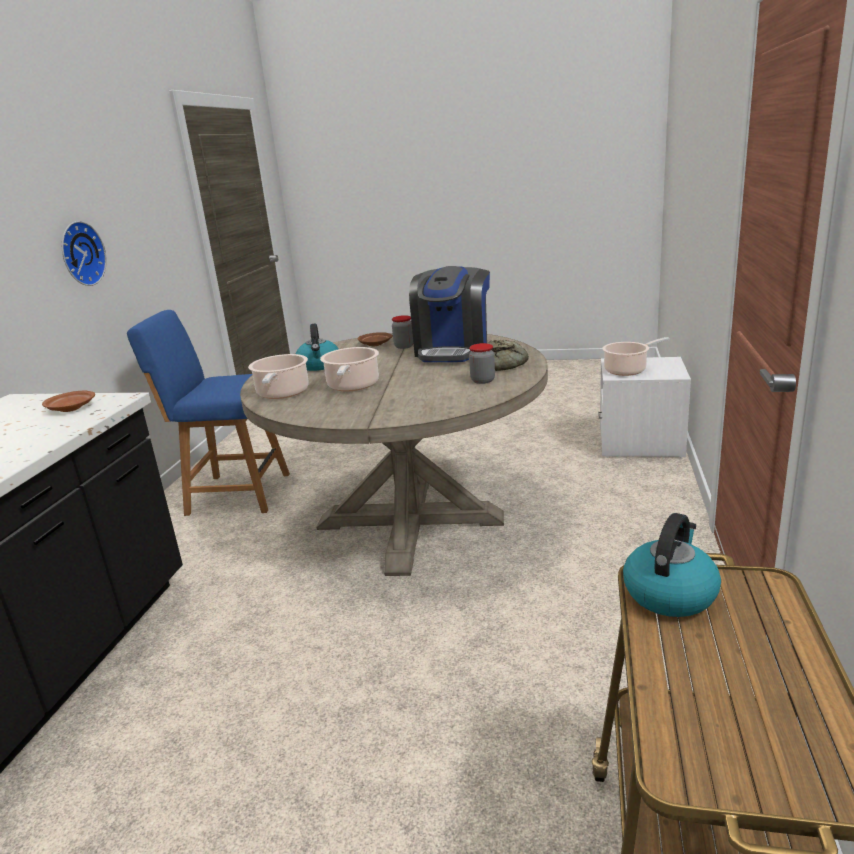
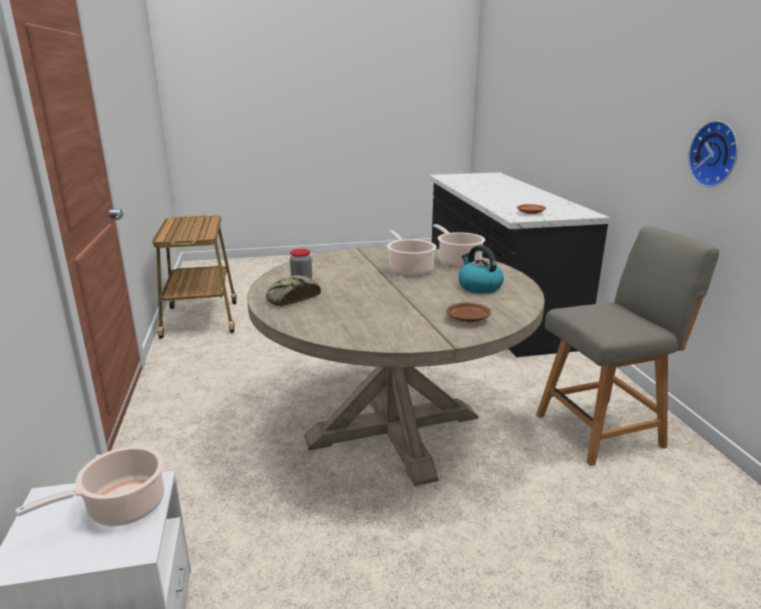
camera: 155 degrees right, 0 degrees up
blue chair [127,310,290,516] -> grey chair [536,226,720,466]
jar [392,315,414,349] -> none
coffee machine [409,266,490,362] -> none
kettle [623,513,721,617] -> none

